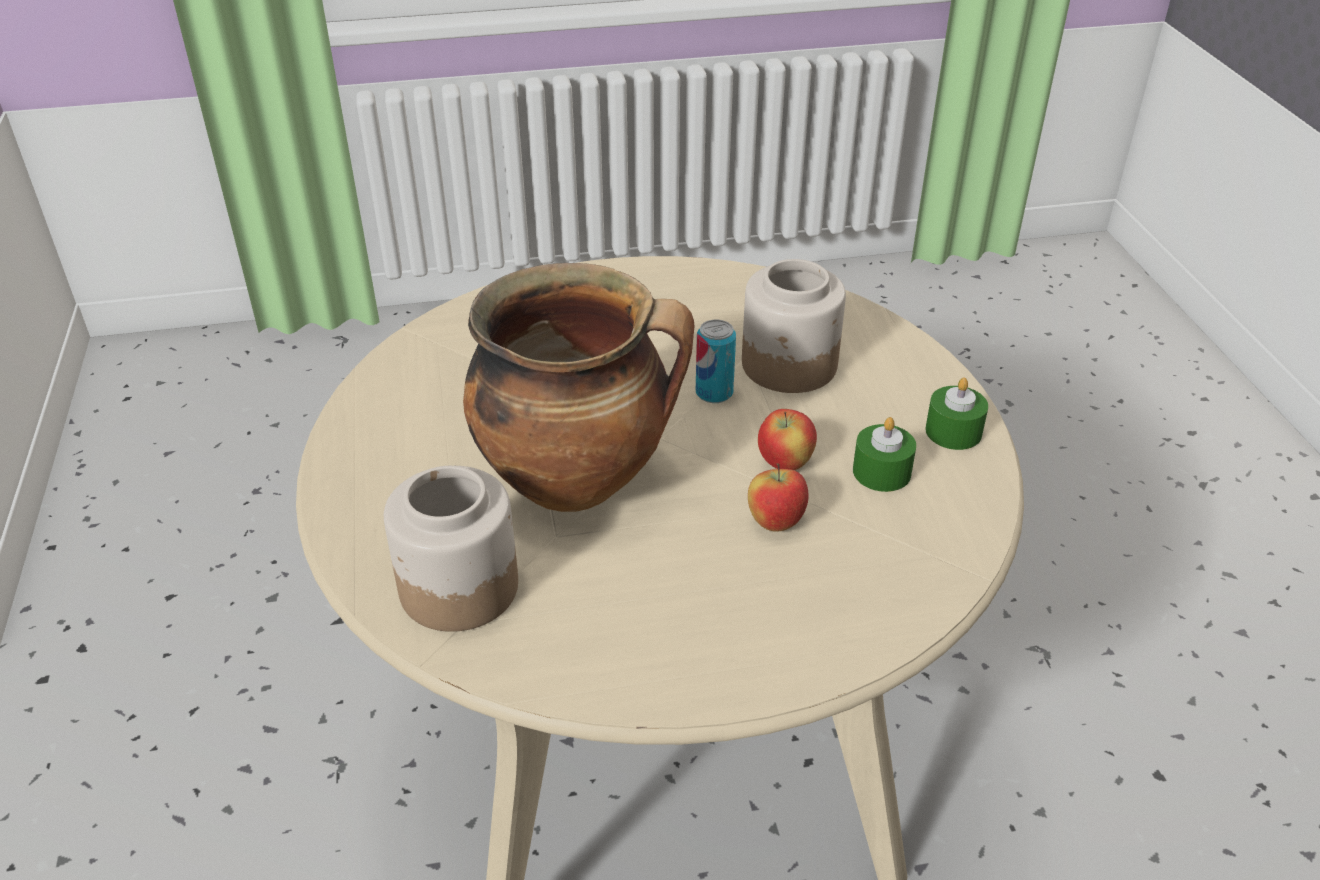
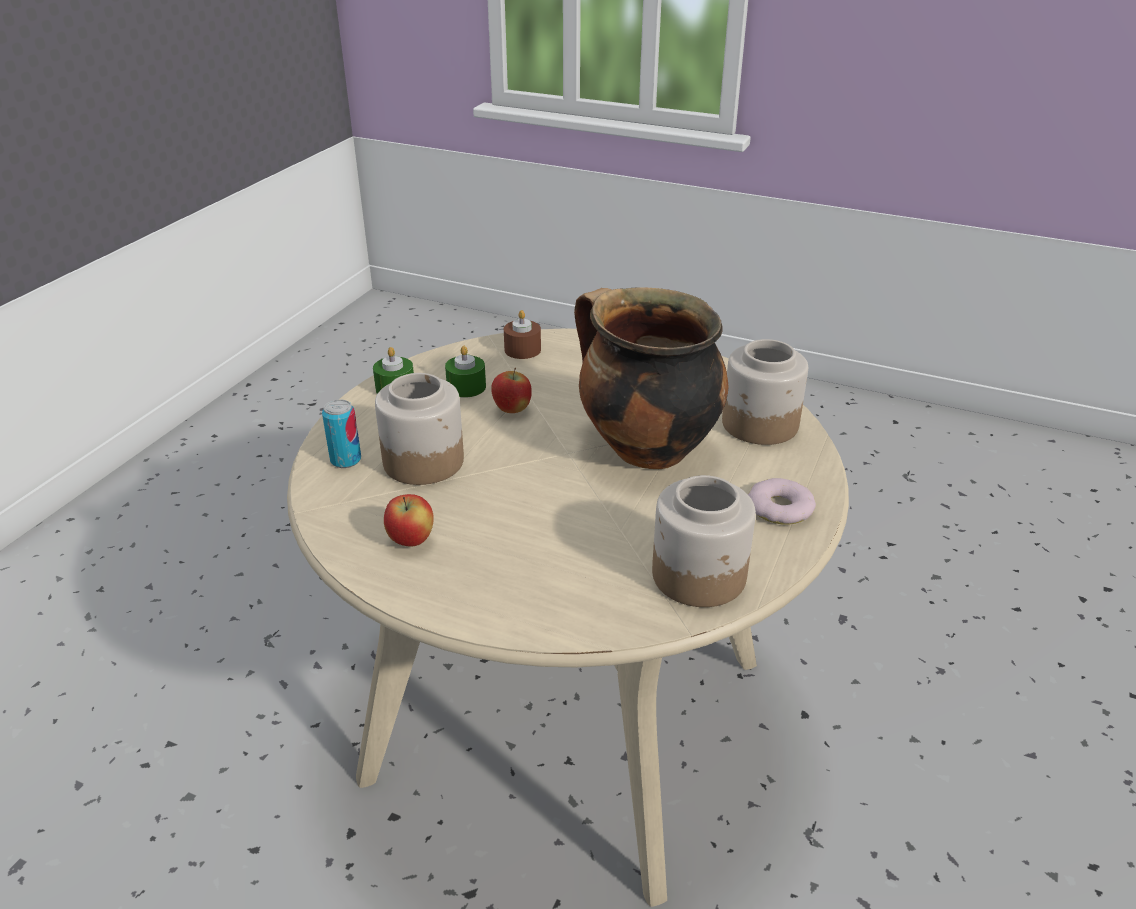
camera: 145 degrees left, 5 degrees down
can [696,320,736,403] -> can moved to [322,400,361,468]
apple [748,463,809,532] -> apple moved to [384,494,434,546]
none -> brown candle [504,310,541,359]
none -> jar [652,475,756,607]
none -> donut [748,478,816,524]

